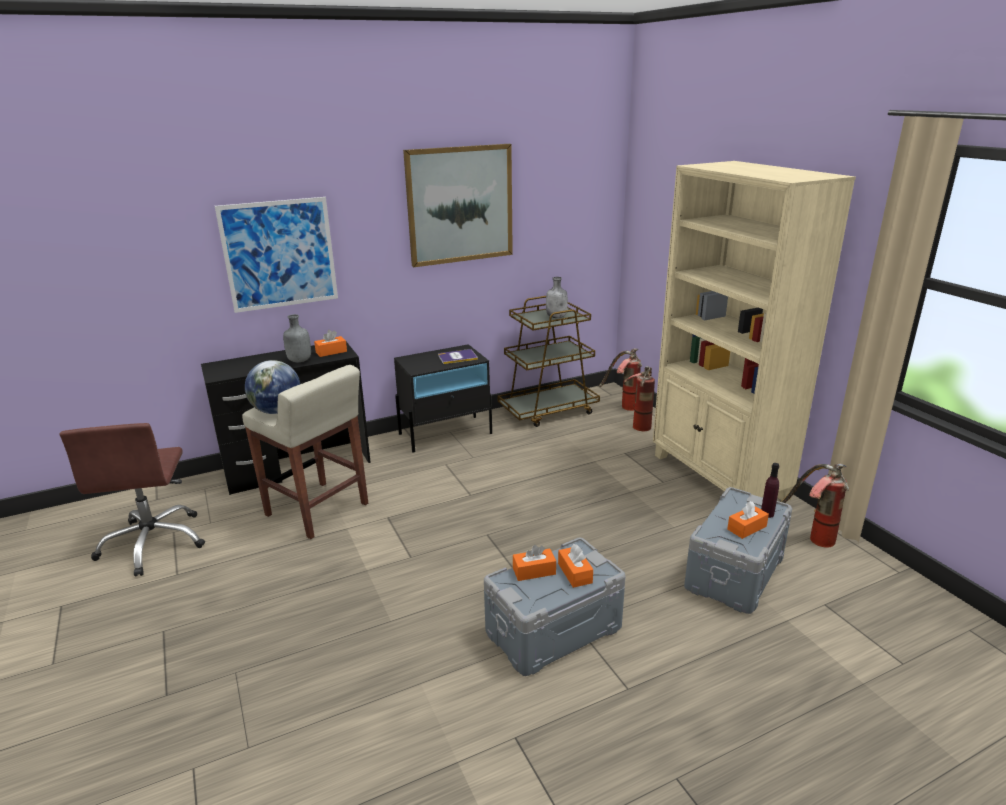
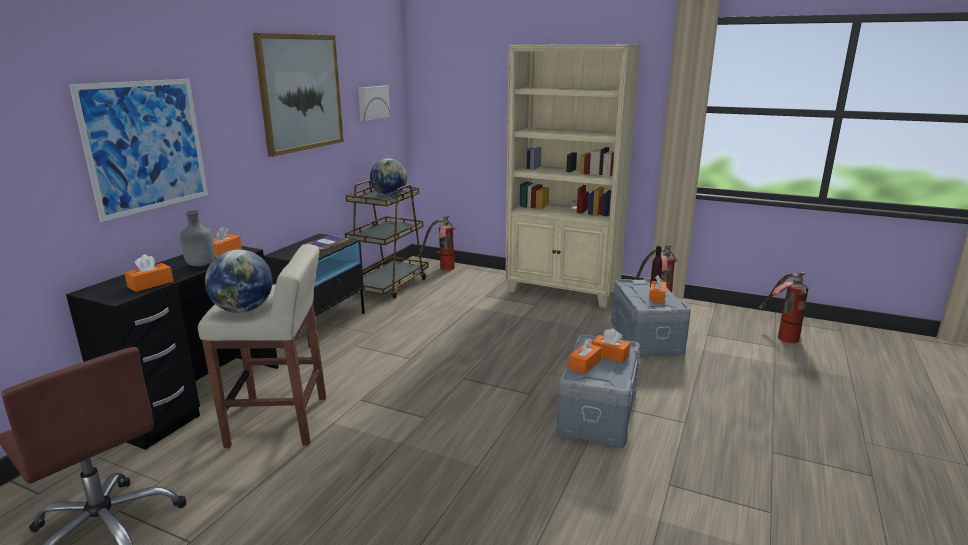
camera: 40 degrees left, 5 degrees down
grey bottle [546,277,568,318] -> globe [370,159,407,196]
fire extinguisher [624,366,655,431] -> fire extinguisher moved to [759,272,808,343]
none -> orange tissue box [124,254,173,292]
none -> picture [358,85,390,121]

